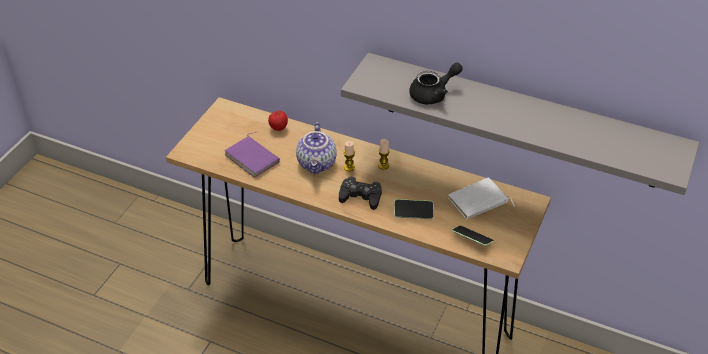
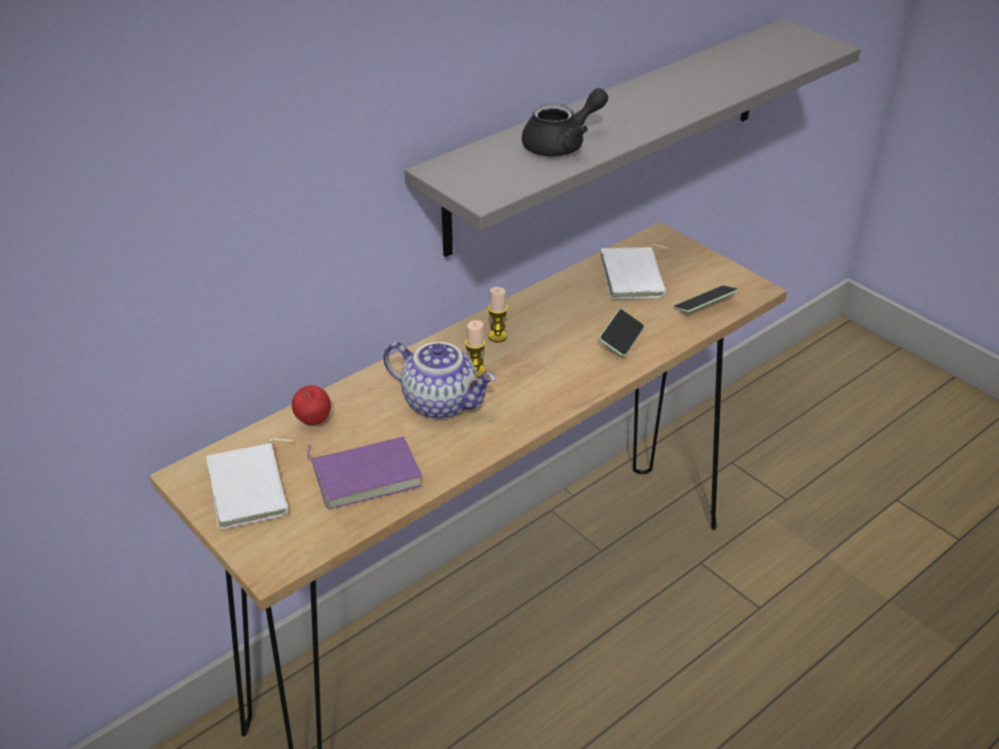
camera: 65 degrees left, 5 degrees down
black game controller [339,176,382,210] -> none
black teapot [409,63,463,104] -> black teapot turned 60 degrees clockwise [522,88,608,157]
none -> white book [206,439,293,530]

